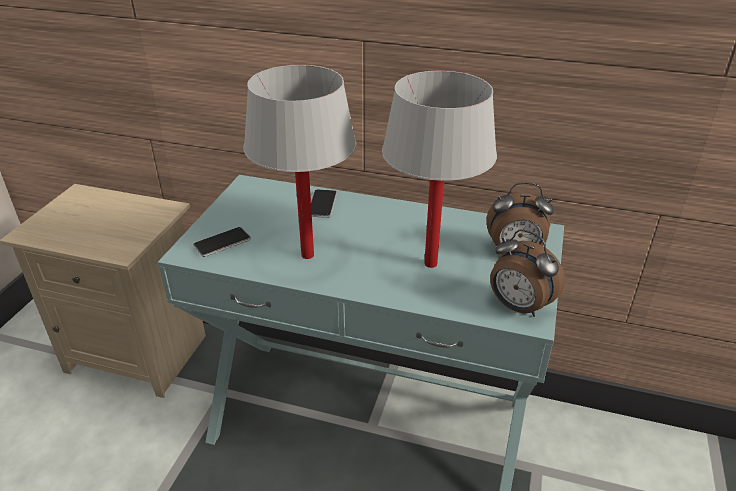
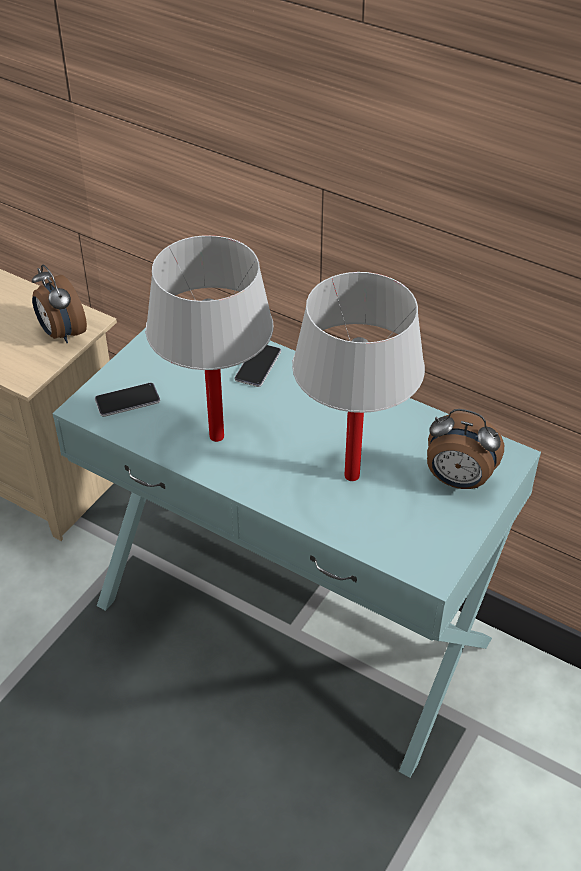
camera: 15 degrees right, 10 degrees up
alarm clock [490,229,565,317] -> alarm clock moved to [32,264,87,343]

